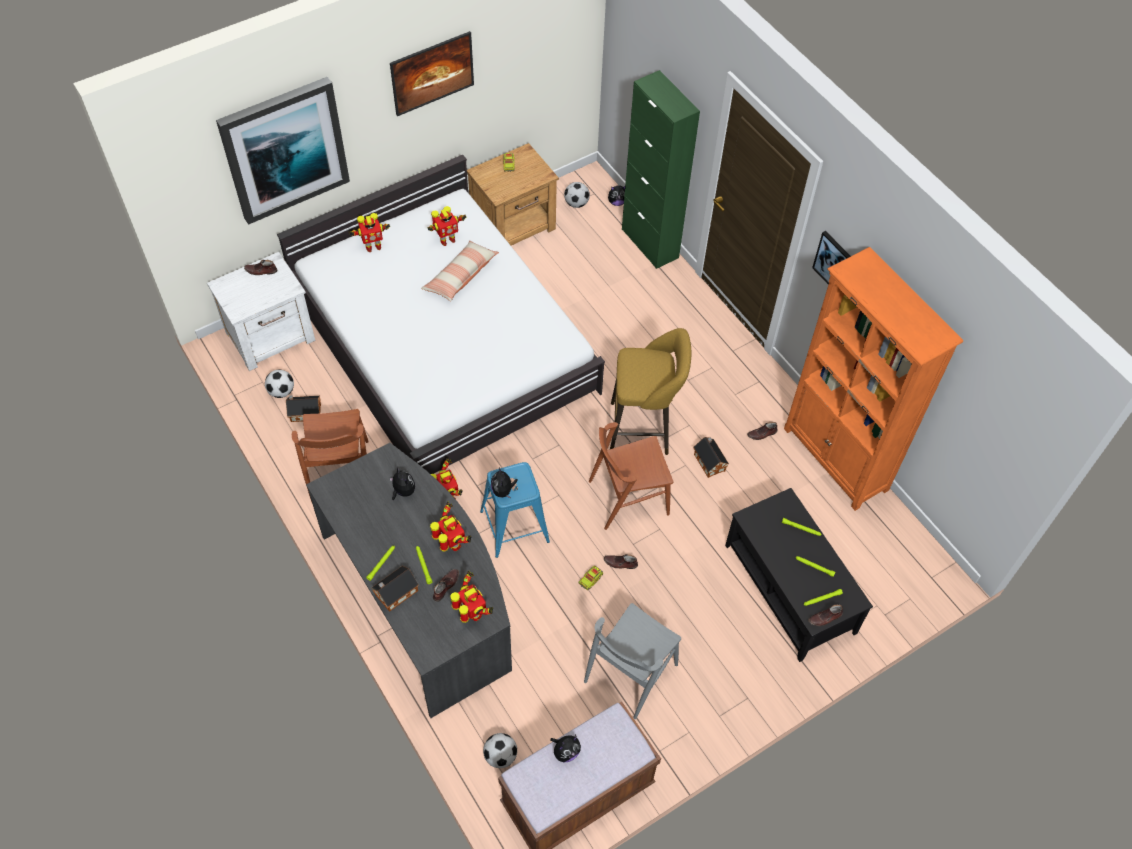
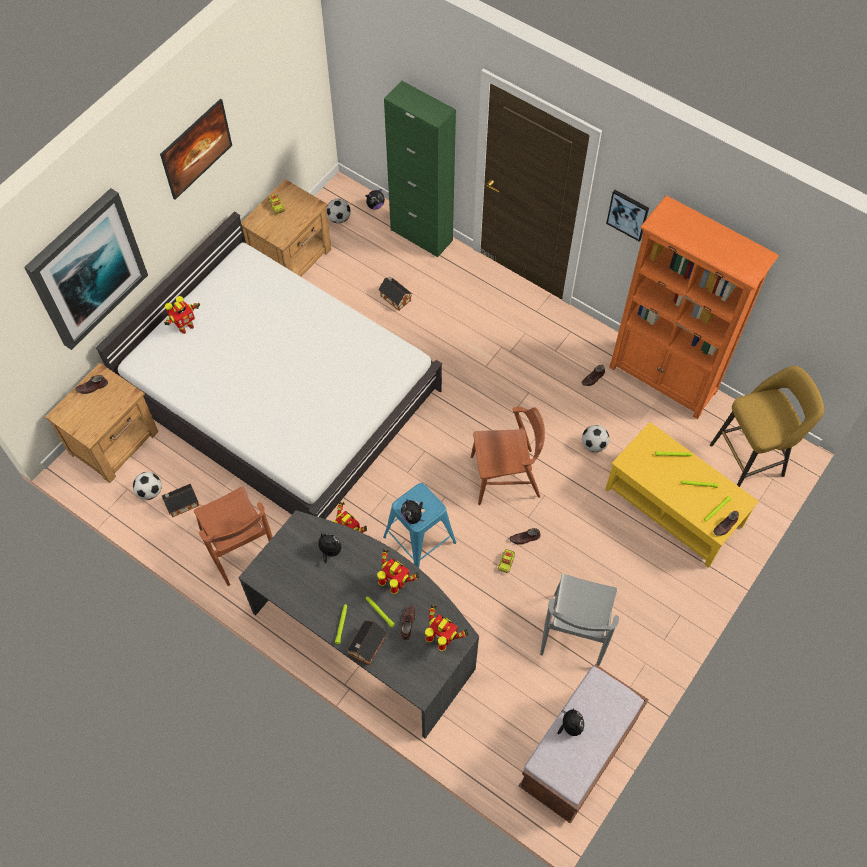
camera: 20 degrees left, 5 degrees up
white nightstand [207,252,315,371] -> brown nightstand [45,363,159,483]
pillow [421,241,499,302] -> none
toy robot [427,206,466,246] -> none
football [483,733,517,768] -> football moved to [582,425,609,452]
plush toy [550,735,581,762] -> plush toy turned 45 degrees counterclockwise [557,709,584,736]
brown chair [589,422,674,530] -> brown chair turned 150 degrees counterclockwise [471,407,545,505]
yellow stool [610,328,691,455] -> yellow stool moved to [710,366,824,487]
toy house [693,437,729,478] -> toy house moved to [378,277,412,311]
black coffee table [725,488,873,662] -> yellow coffee table [605,422,759,568]

